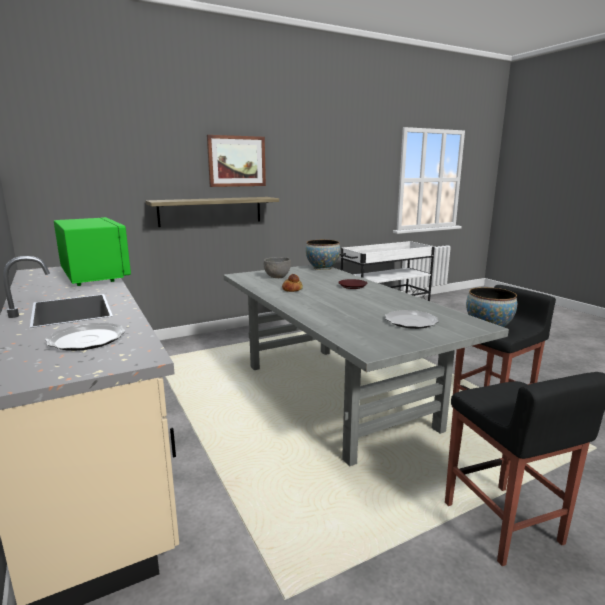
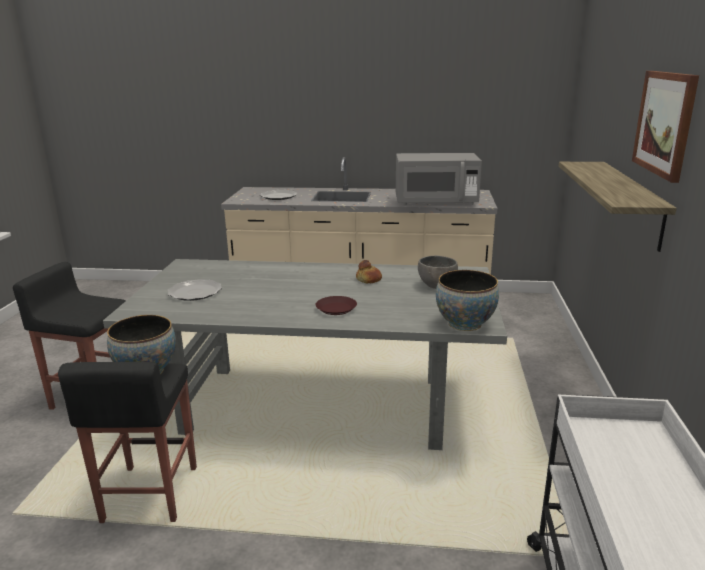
camera: 125 degrees right, 5 degrees up
green microwave [54,217,131,286] -> grey microwave [396,153,482,205]

